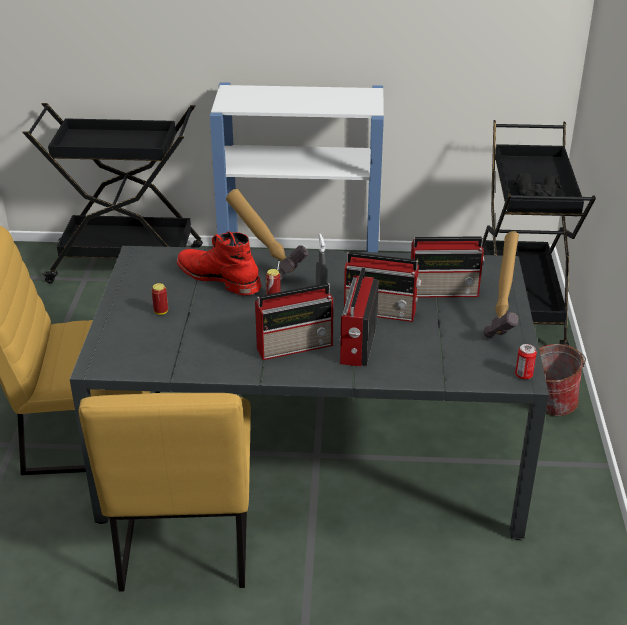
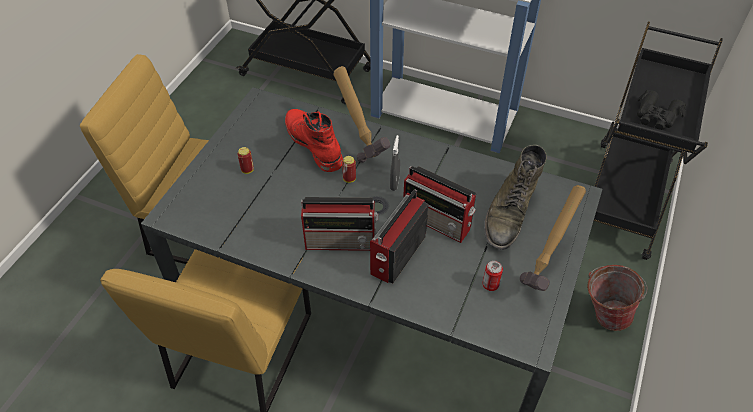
camera: 20 degrees right, 15 degrees up
radio [411,236,485,298] -> green boot [484,145,547,250]
can [515,344,537,379] -> can moved to [482,261,503,291]

